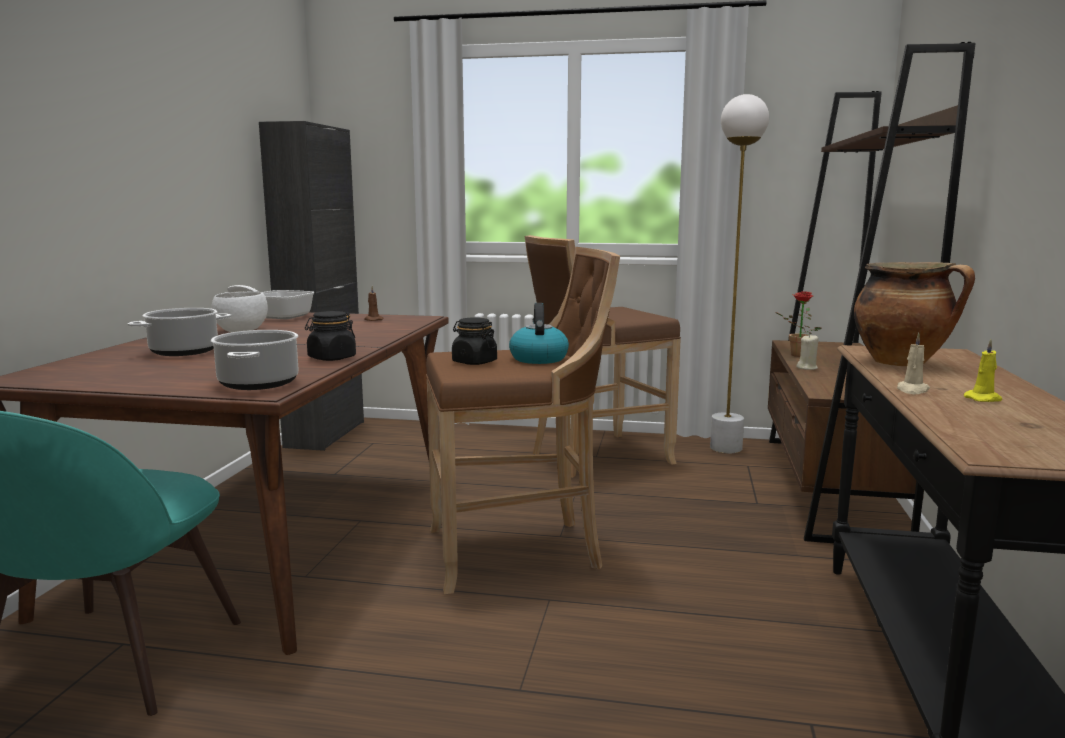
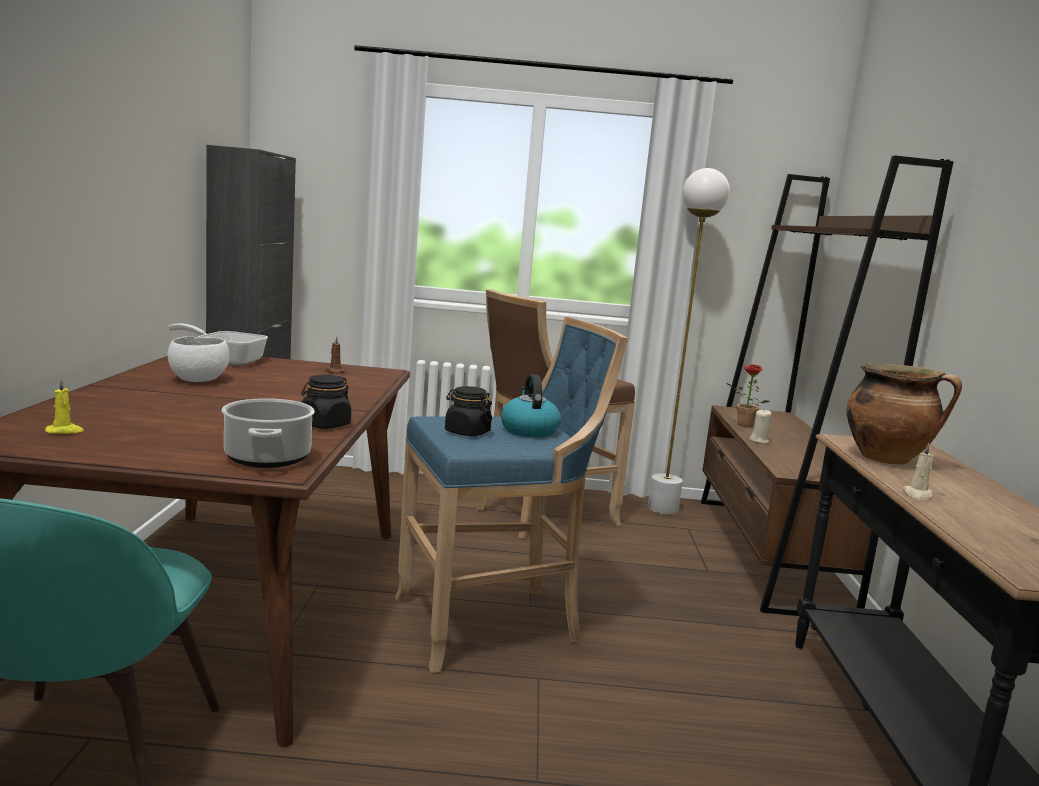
camera: 10 degrees left, 0 degrees up
cooking pot [128,308,231,356] -> none
brown stool [426,247,620,594] -> blue stool [395,317,628,673]
yellow candle [964,340,1002,402] -> yellow candle moved to [45,378,84,434]

